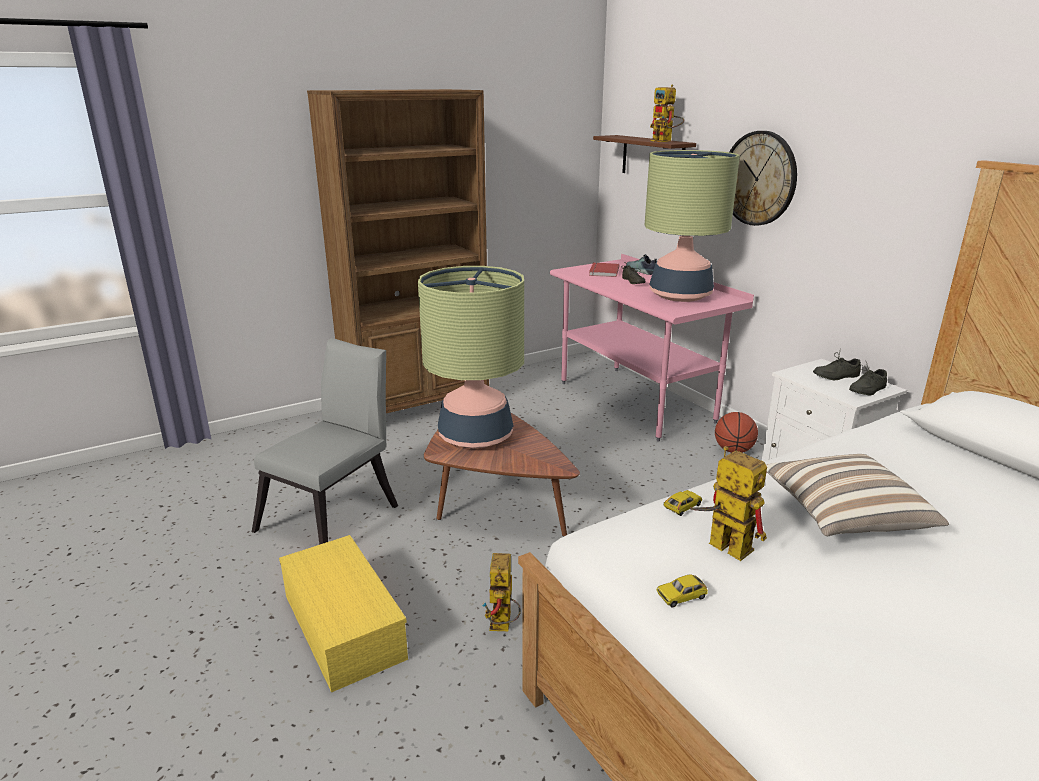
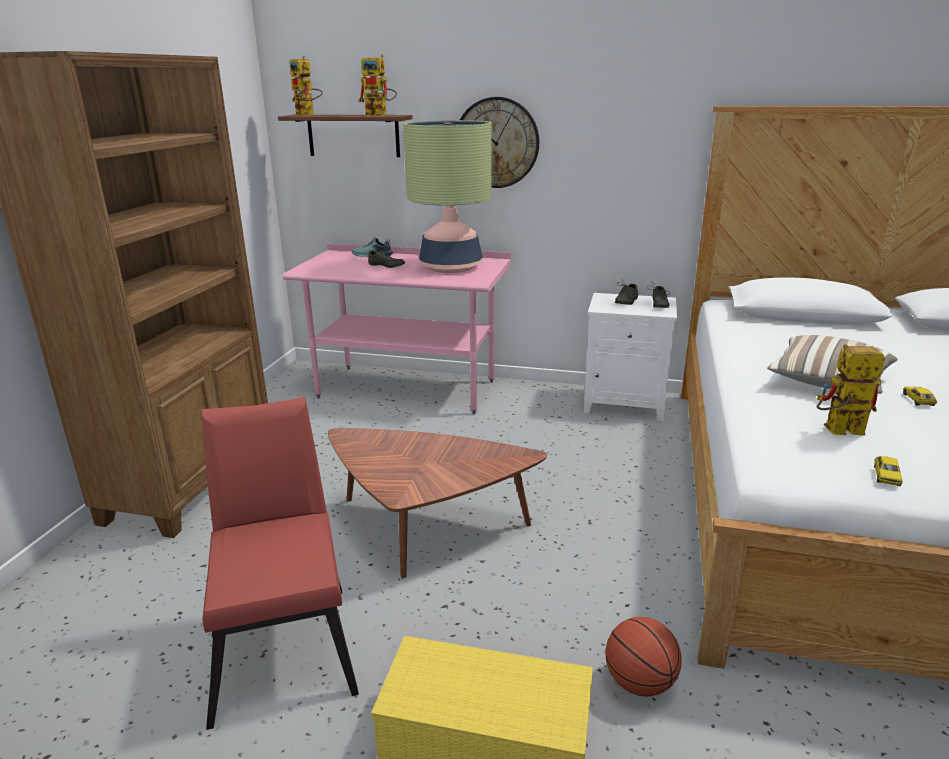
camera: 45 degrees left, 0 degrees up
grey chair [252,338,398,545] -> red chair [202,397,359,730]
table lamp [418,266,524,449] -> none
toy robot [482,553,521,631] -> toy robot moved to [289,56,323,116]
red book [589,262,620,277] -> none
toy car [664,490,702,516] -> toy car moved to [903,387,937,406]
basketball [715,412,758,453] -> basketball moved to [605,617,682,697]

